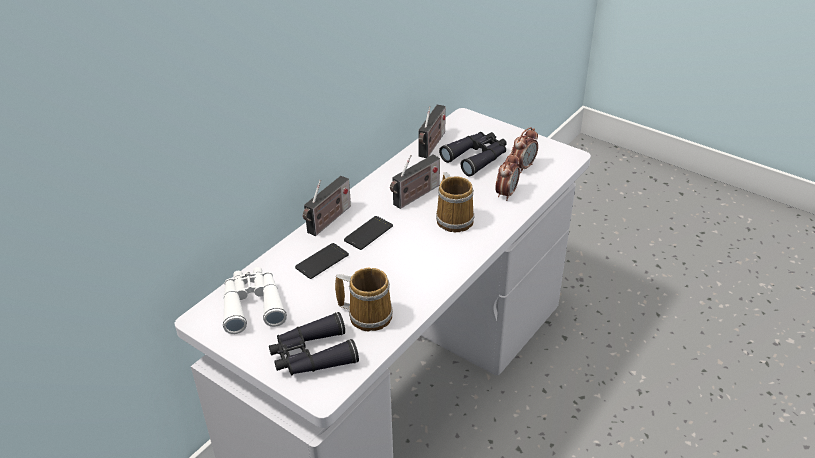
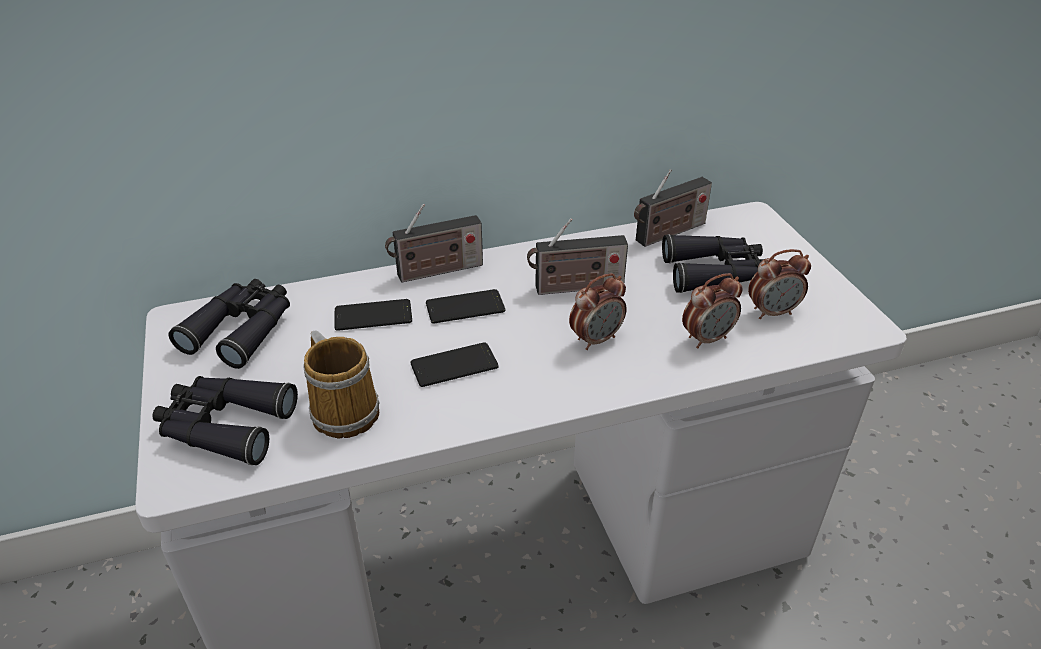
camera: 35 degrees right, 0 degrees up
white binoculars [223,267,287,334] -> black binoculars [168,279,290,369]
mug [436,172,475,232] -> alarm clock [569,273,627,350]
none -> phone [411,343,499,387]

